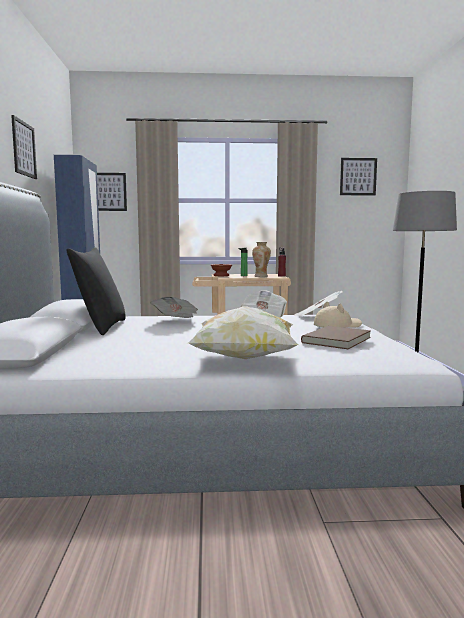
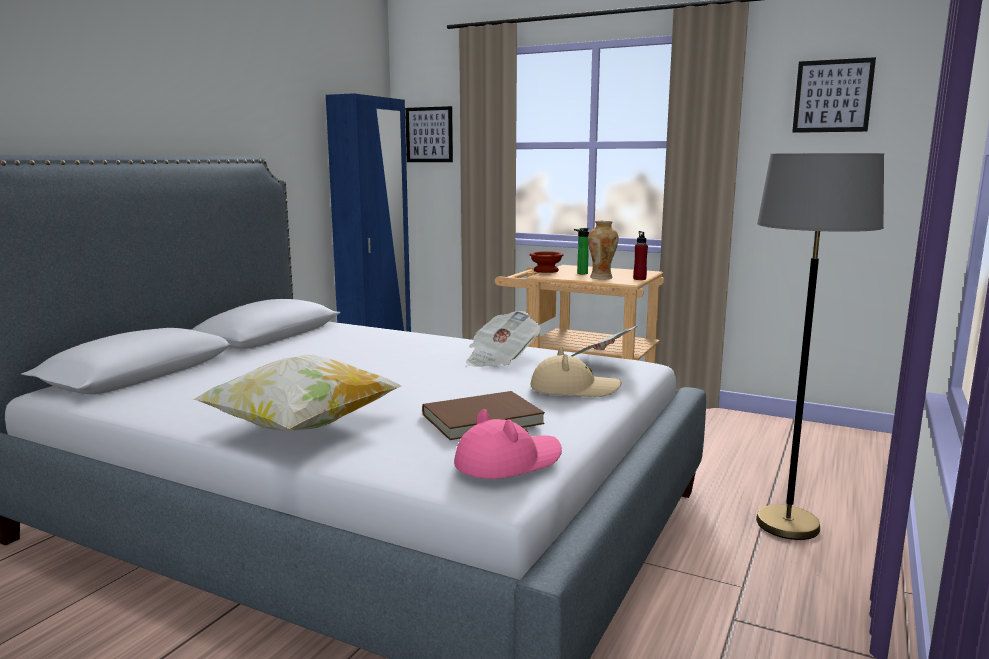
camera: 30 degrees right, 5 degrees up
picture [11,115,37,179] -> none
black pillow [66,247,126,335] -> none
newspaper [150,297,198,318] -> none
none -> pink hat [454,409,562,479]

